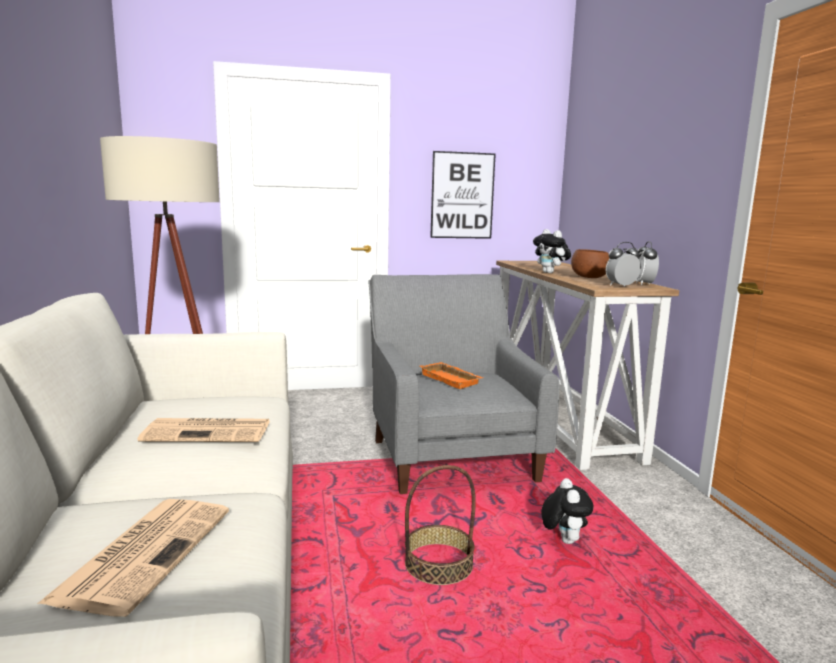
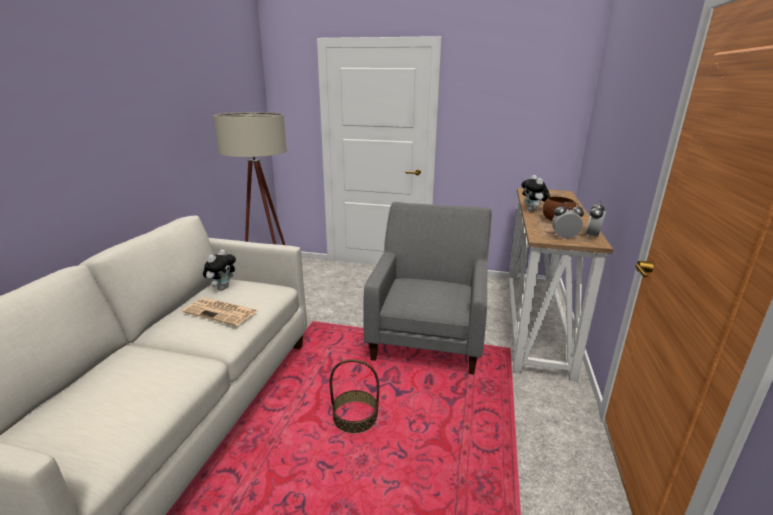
camera: 25 degrees right, 10 degrees up
newspaper [37,499,229,617] -> none
orange tray [420,362,483,389] -> none
picture [430,151,496,239] -> none
plush toy [541,478,594,544] -> plush toy moved to [203,249,236,290]

